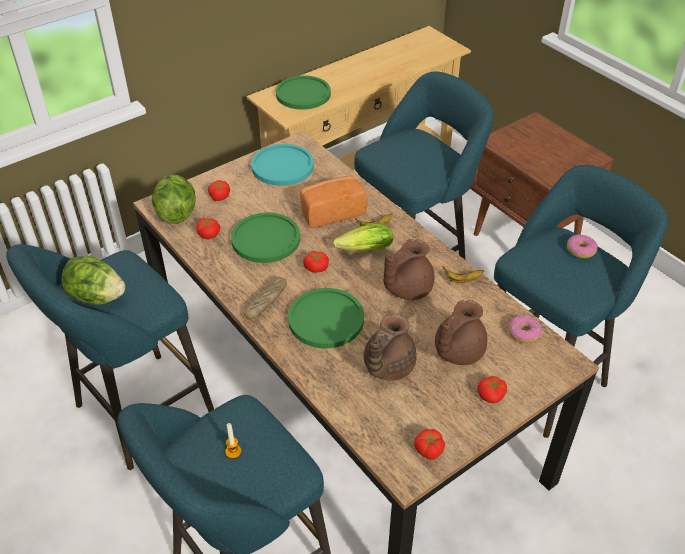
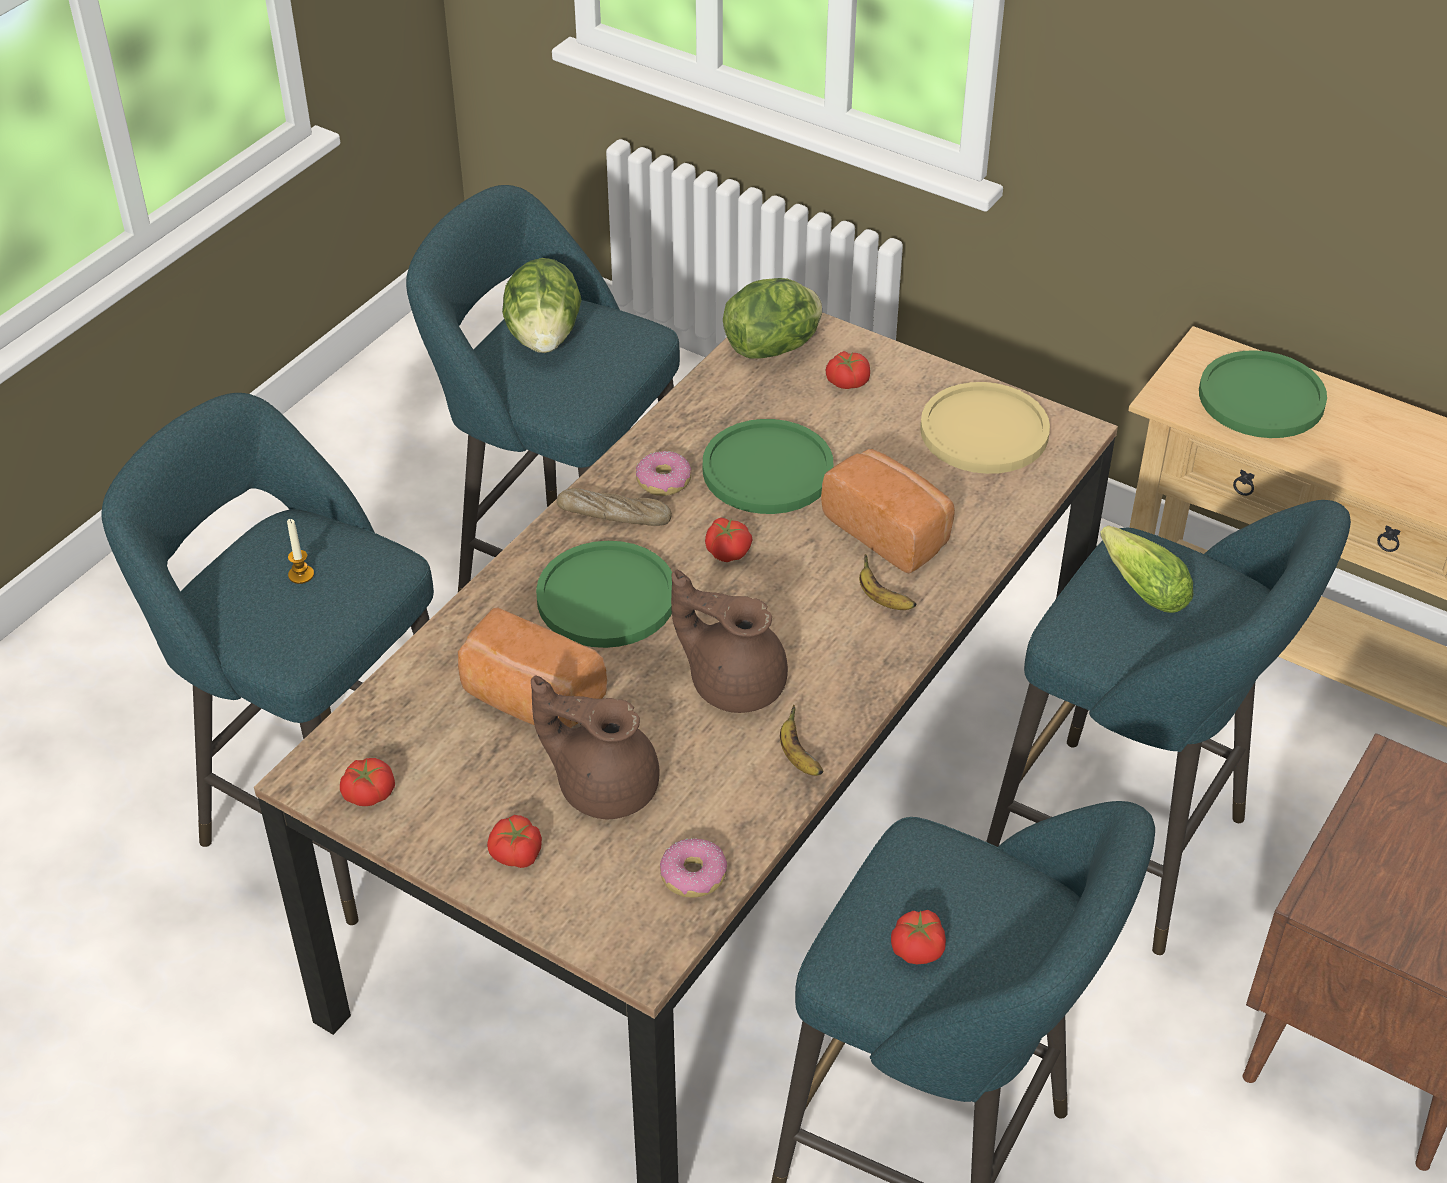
camera: 70 degrees right, 0 degrees up
tomato [196,218,220,239] -> tomato moved to [891,910,946,964]
turquoise plate [251,144,314,186] -> yellow plate [920,382,1050,474]
lettuce [332,223,393,251] -> lettuce moved to [1101,525,1194,613]
brown teapot [364,314,417,381] -> bread [458,607,607,728]
donut [567,235,598,258] -> donut moved to [636,451,691,496]

